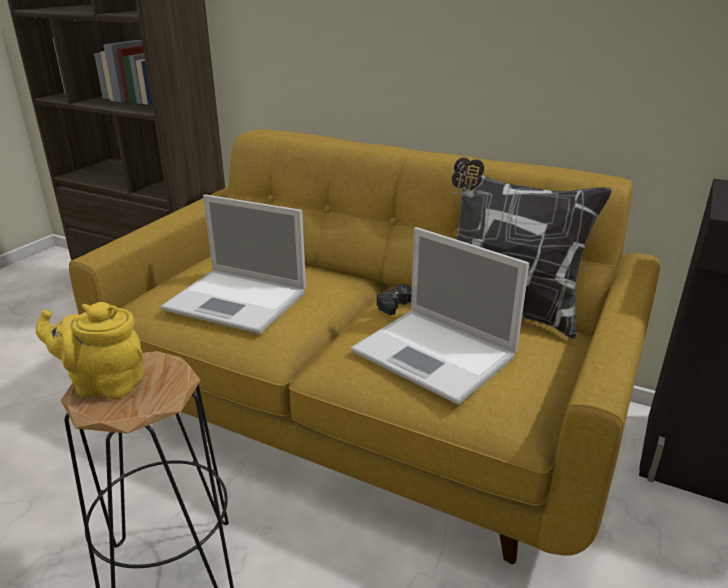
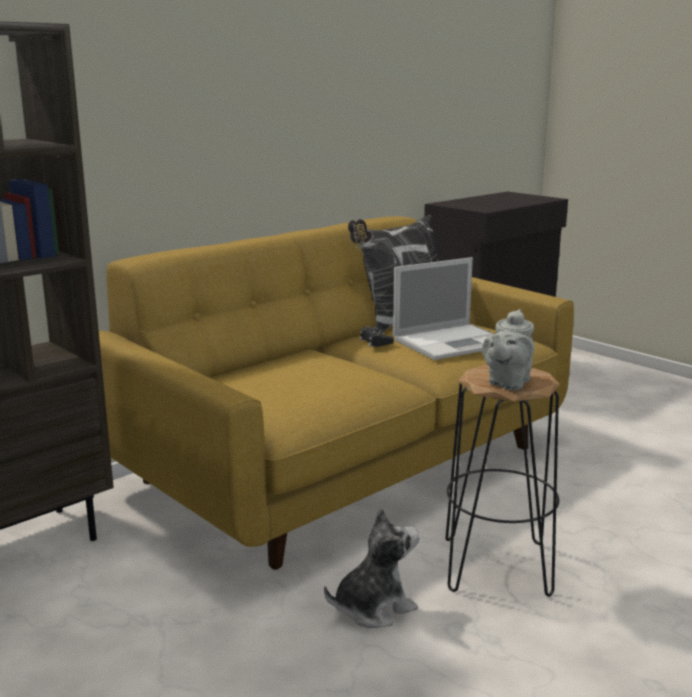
camera: 70 degrees left, 10 degrees down
yellow teapot [36,302,143,400] -> grey teapot [482,309,535,390]
laptop [161,195,306,334] -> none
none -> plush toy [324,508,419,628]

